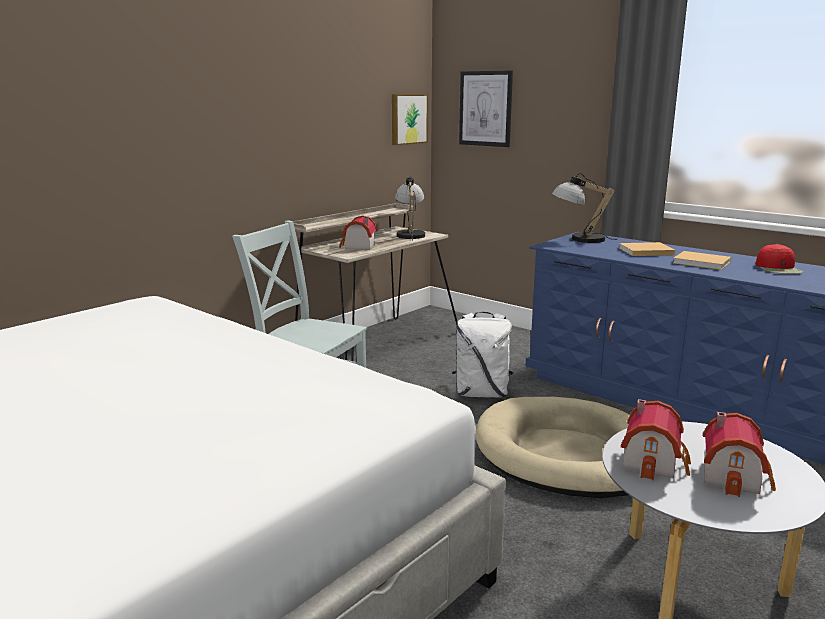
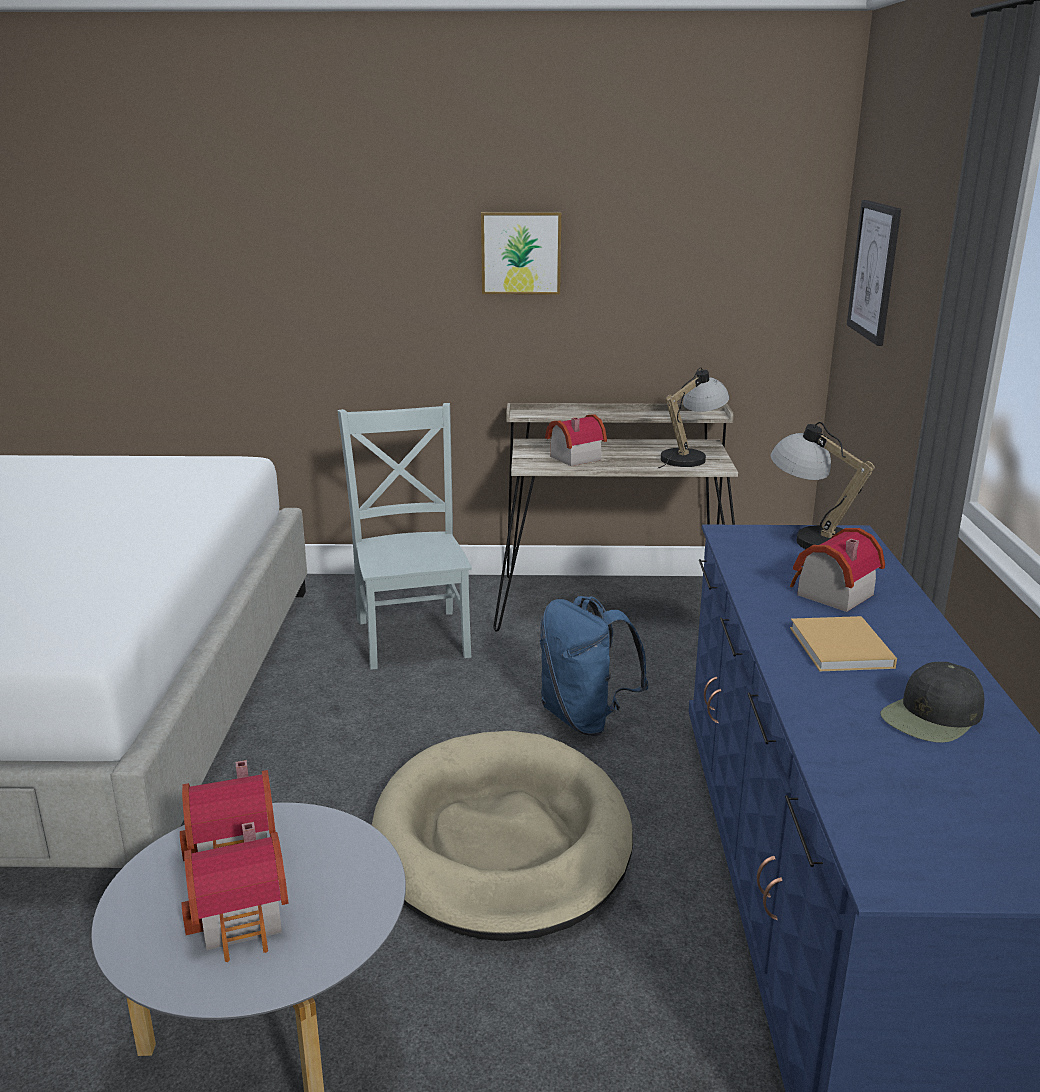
camera: 50 degrees right, 5 degrees up
picture [392,94,428,145] -> picture moved to [481,212,561,294]
white backpack [452,312,513,397] -> blue backpack [540,596,649,736]
beige book [619,242,676,256] -> toy house [790,528,885,612]
red cap [756,244,803,274] -> black cap [880,662,984,743]

